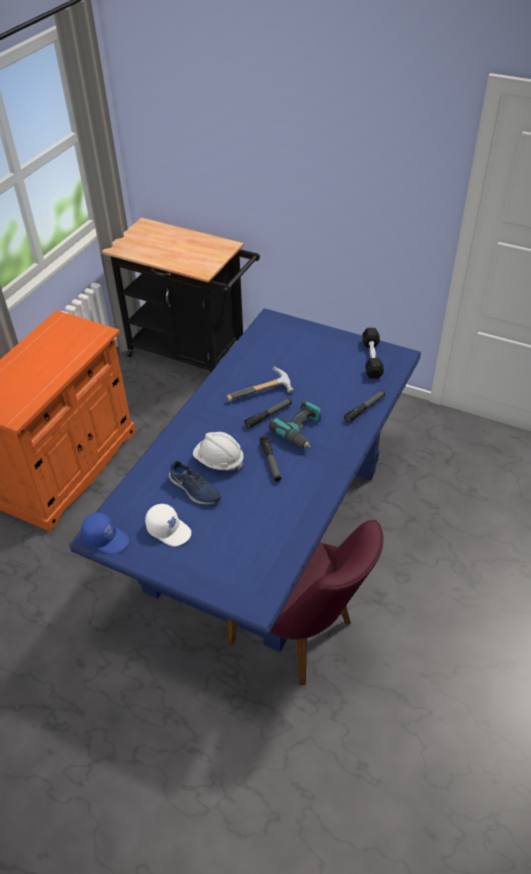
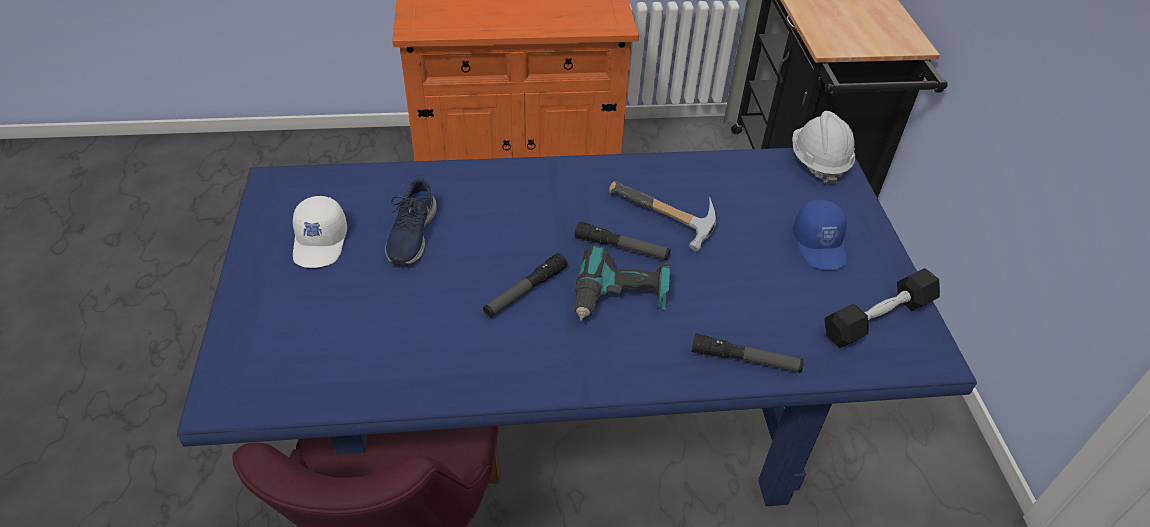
camera: 55 degrees right, 0 degrees up
blue cap [81,513,129,554] -> blue cap moved to [793,200,847,270]
white hard hat [193,432,244,471] -> white hard hat moved to [792,111,855,185]

